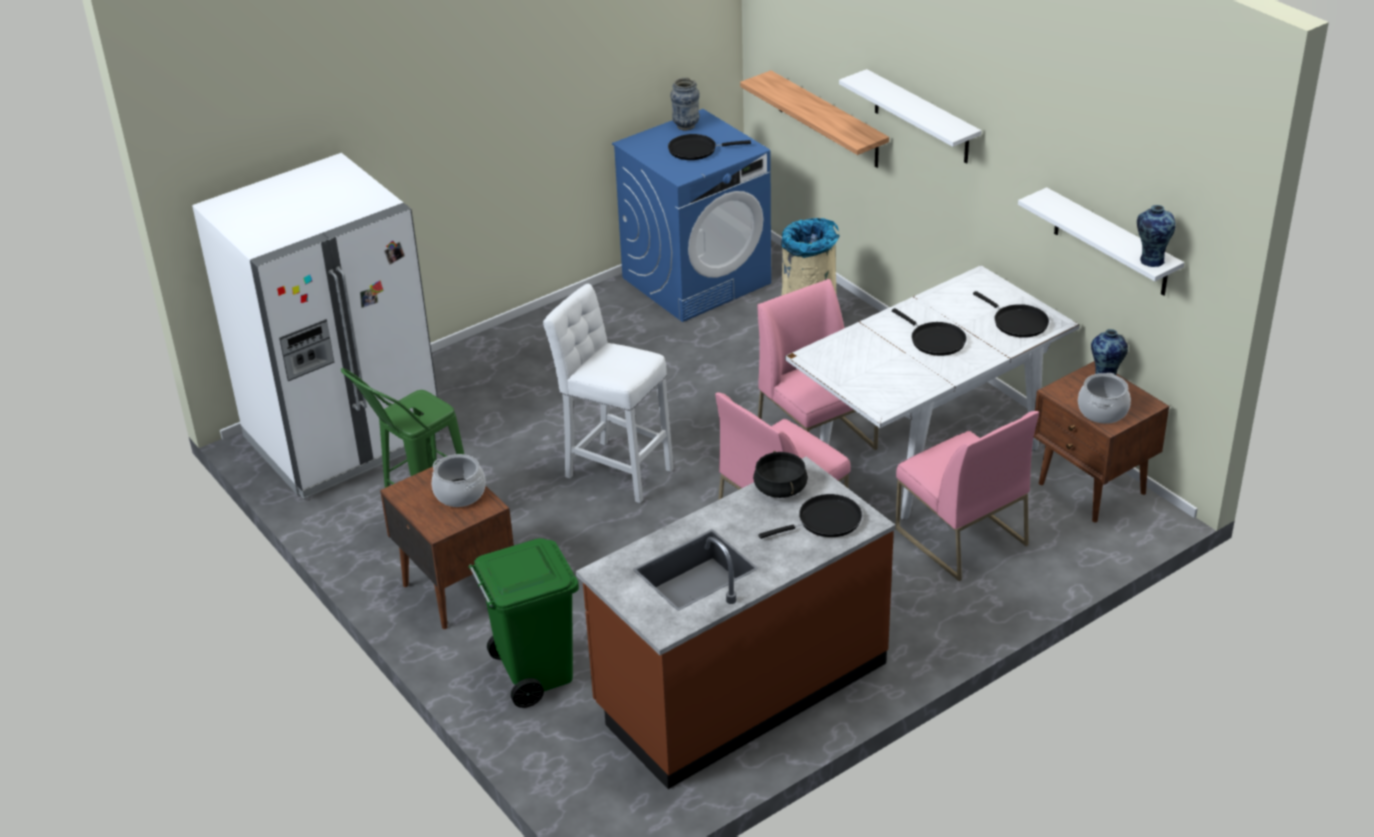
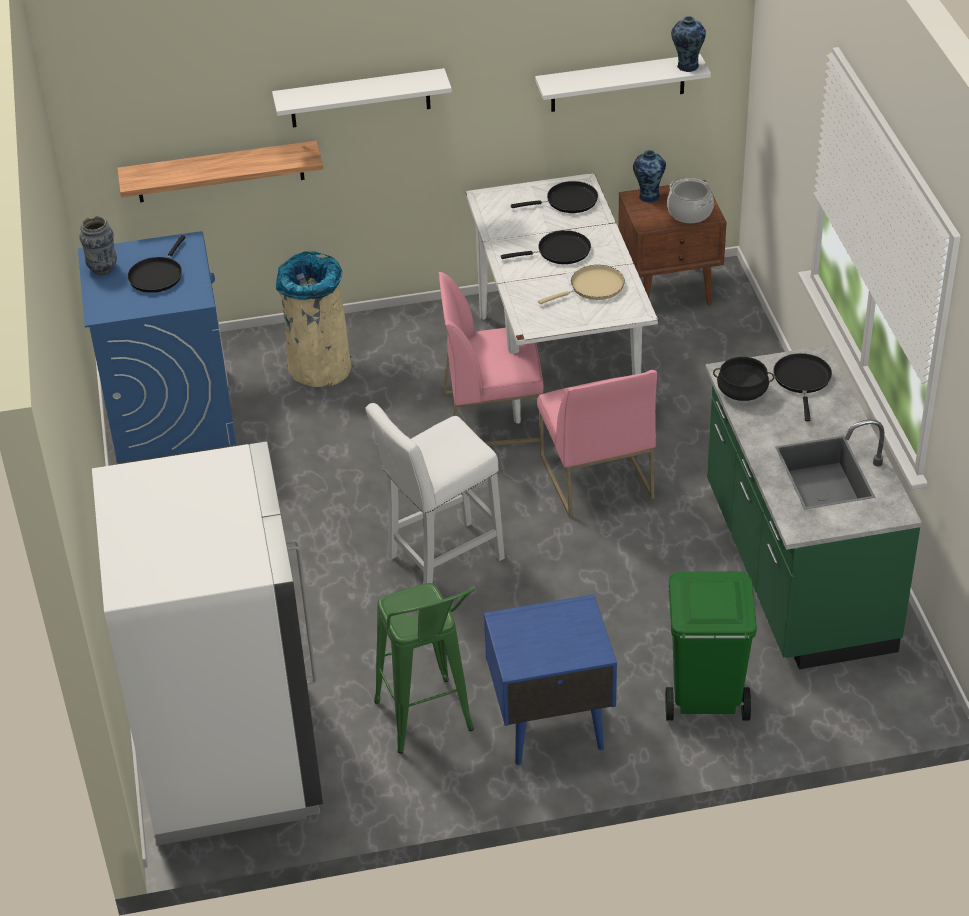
camera: 65 degrees left, 5 degrees up
brown nightstand [380,467,514,629] -> blue nightstand [484,594,617,765]
cooking pot [432,454,486,507] -> none
brown counter [576,457,896,789] -> green counter [705,345,922,669]
pink chair [895,411,1039,581] -> none
none -> beige frying pan [538,265,625,304]

